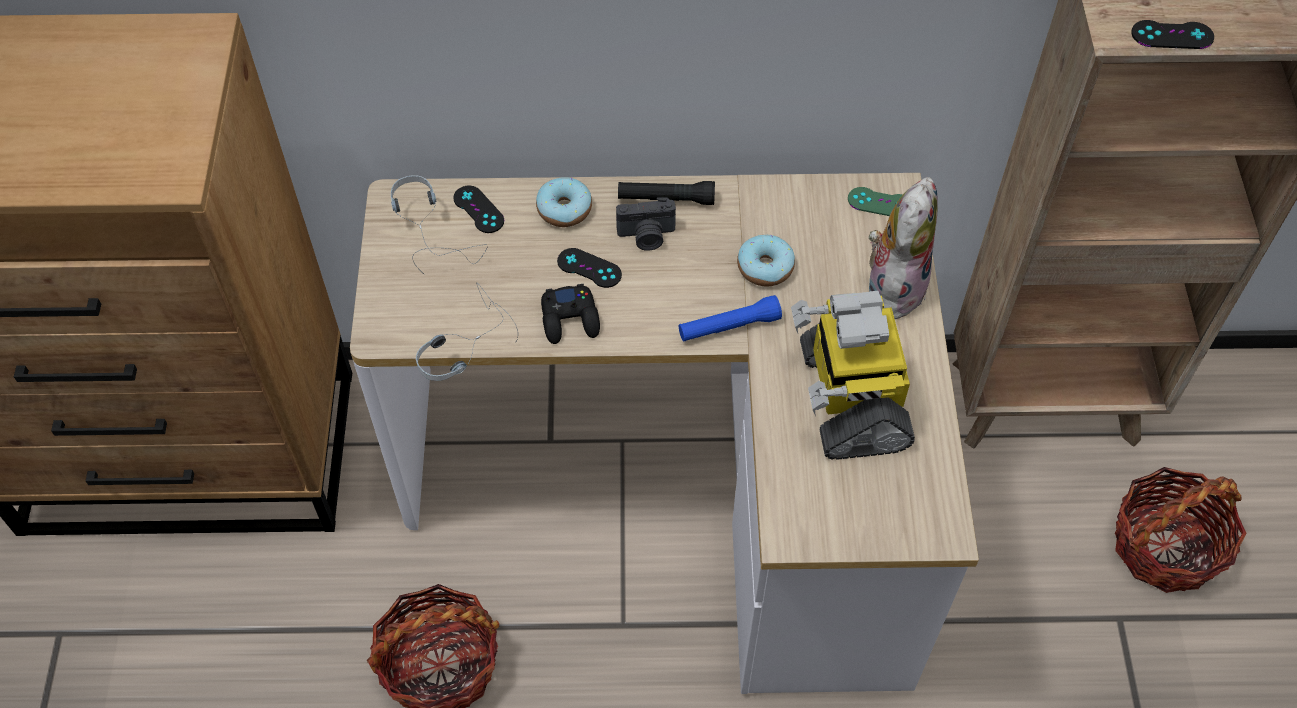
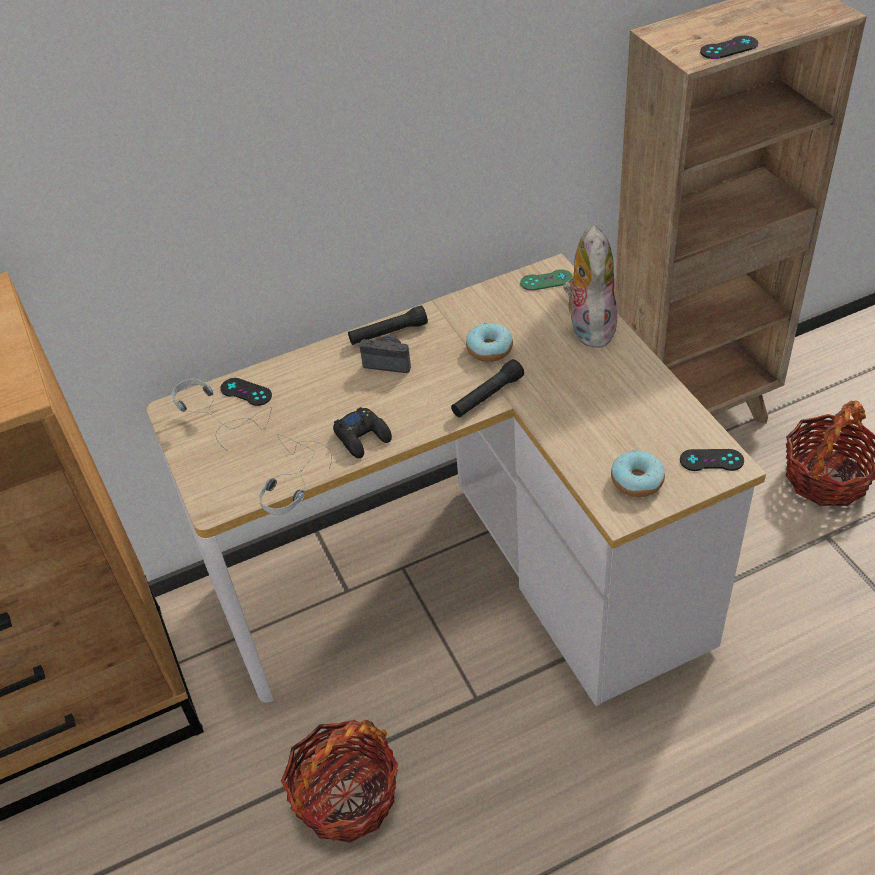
camera: 20 degrees left, 10 degrees down
donut [536,177,592,227] -> donut moved to [611,450,665,497]
black game controller [557,248,622,288] -> black game controller moved to [680,449,744,471]
camera [616,197,676,251] -> camera turned 135 degrees counterclockwise [359,335,411,373]
blue flashlight [679,295,782,342] -> black flashlight [451,359,524,418]
toy robot [791,291,915,460] -> none

